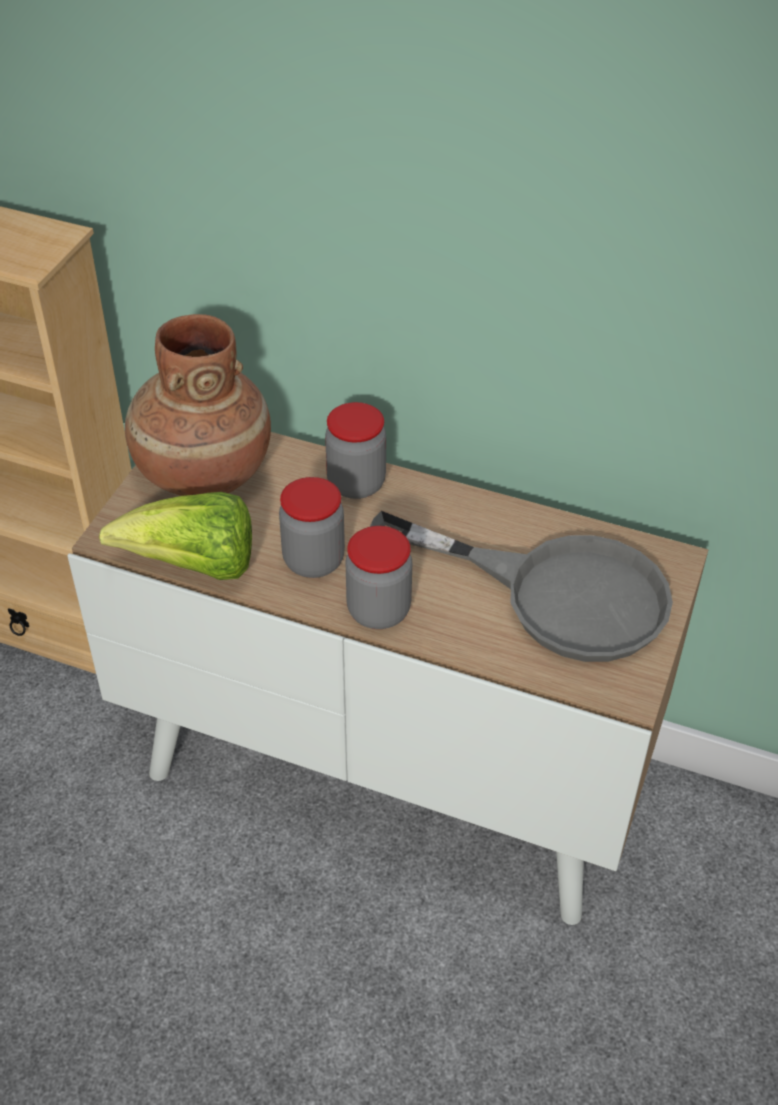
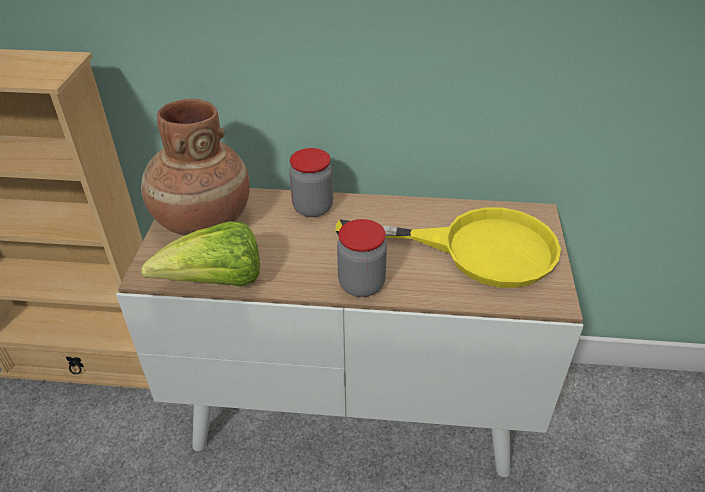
camera: 15 degrees left, 5 degrees down
jar [279,477,345,578] -> none
grey frying pan [370,511,673,662] -> yellow frying pan [336,207,561,288]

